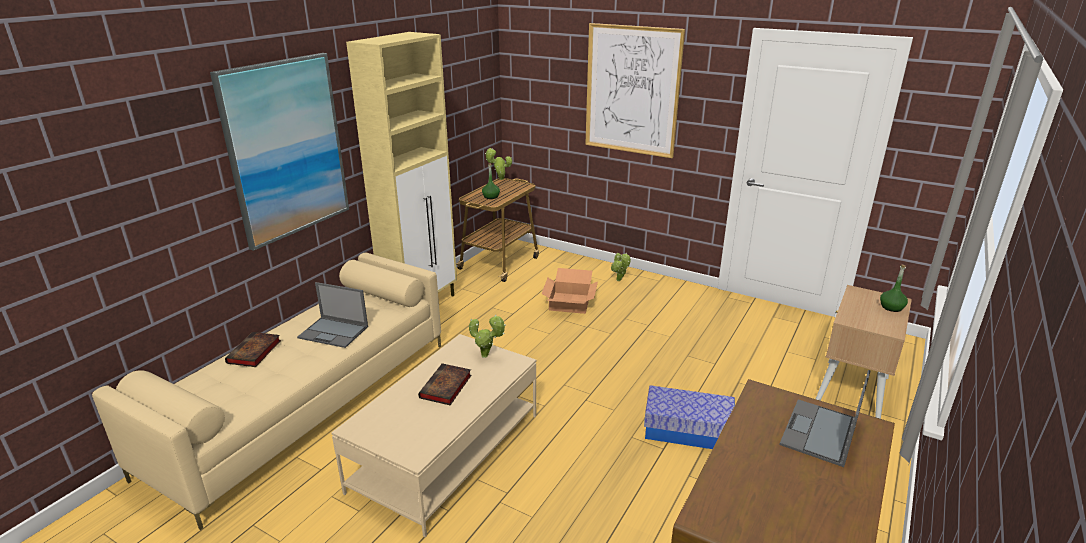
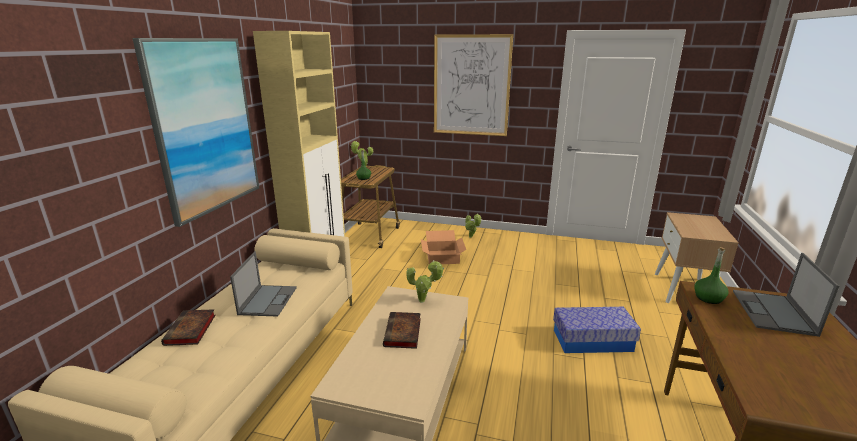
camera: 15 degrees left, 5 degrees down
laptop [297,282,368,348] -> laptop turned 90 degrees counterclockwise [230,251,297,317]
green bottle [880,264,908,312] -> green bottle moved to [694,247,729,304]

